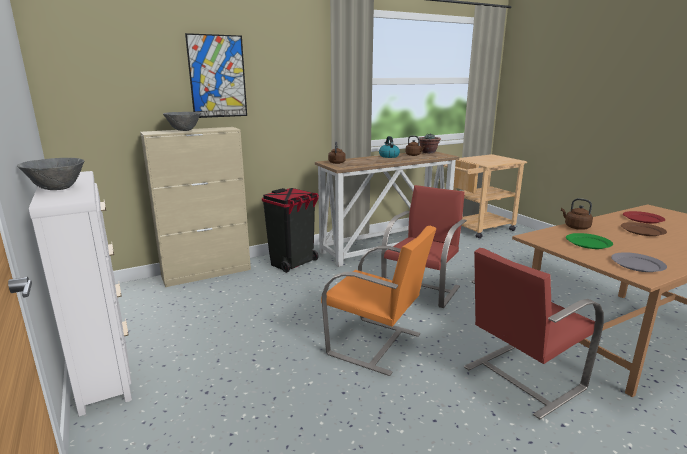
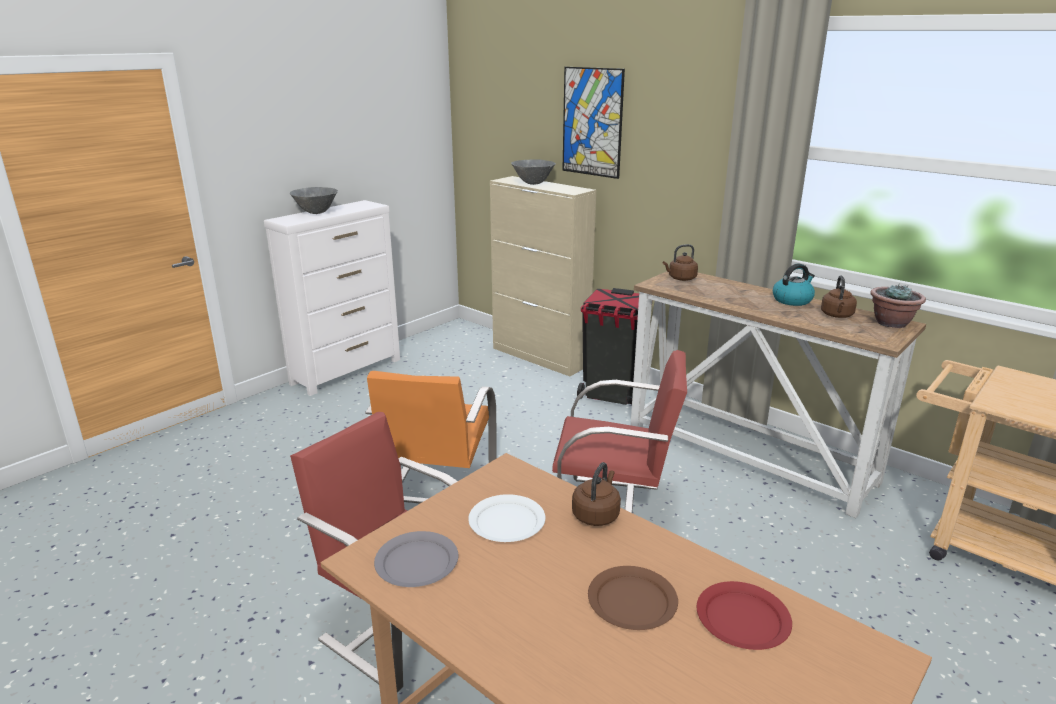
camera: 70 degrees right, 5 degrees up
green plate [566,233,613,249] -> white plate [468,494,545,542]

